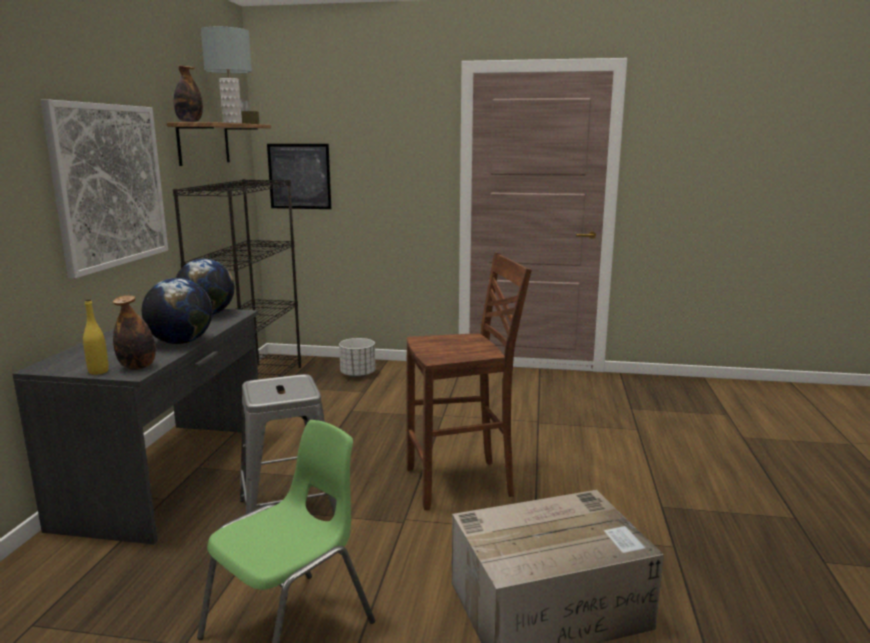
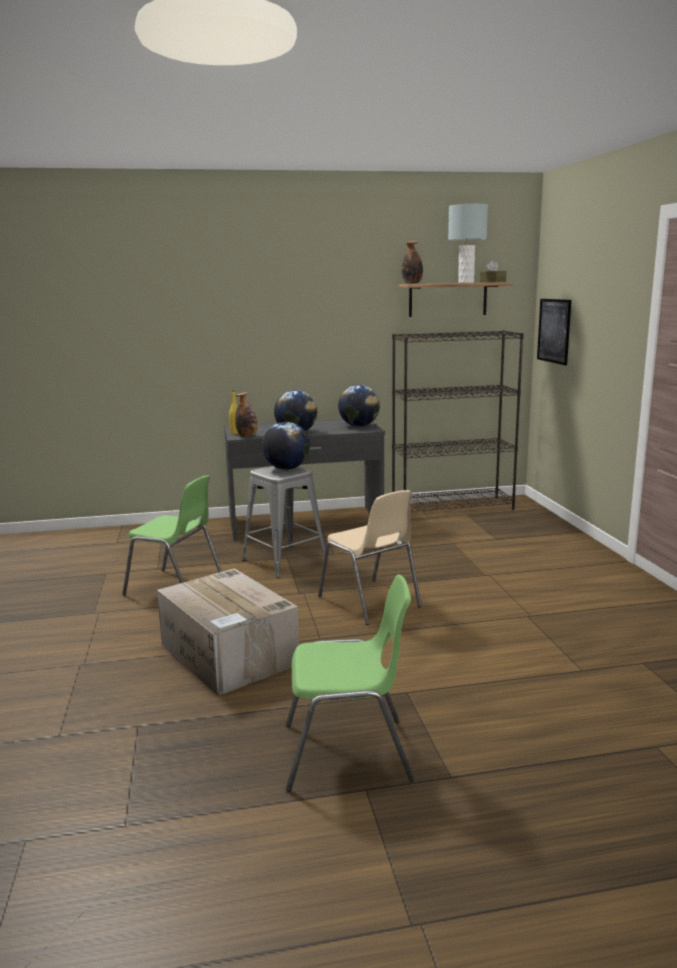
camera: 70 degrees right, 0 degrees up
picture [40,99,168,278] -> none
white planter [339,338,375,377] -> none
brown stool [406,252,532,510] -> beige chair [318,490,422,625]
none -> globe [262,422,310,470]
none -> green chair [286,574,415,792]

